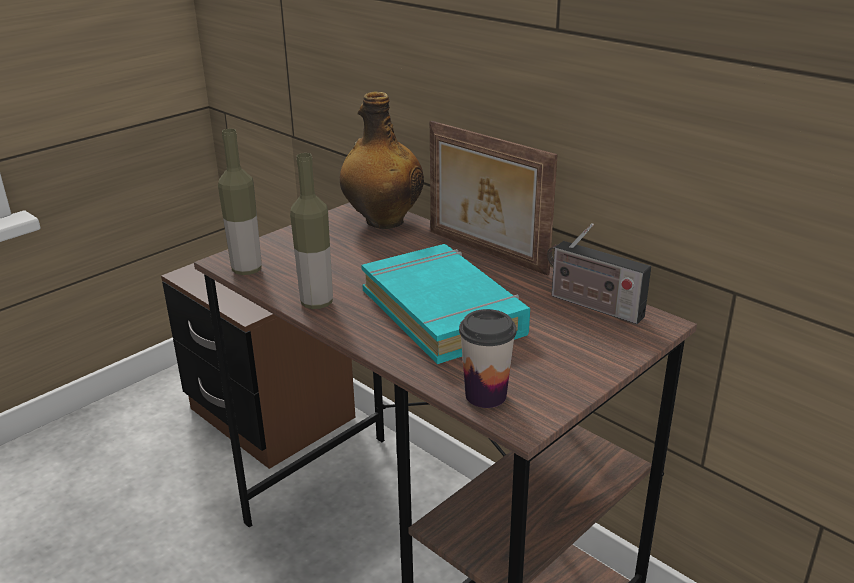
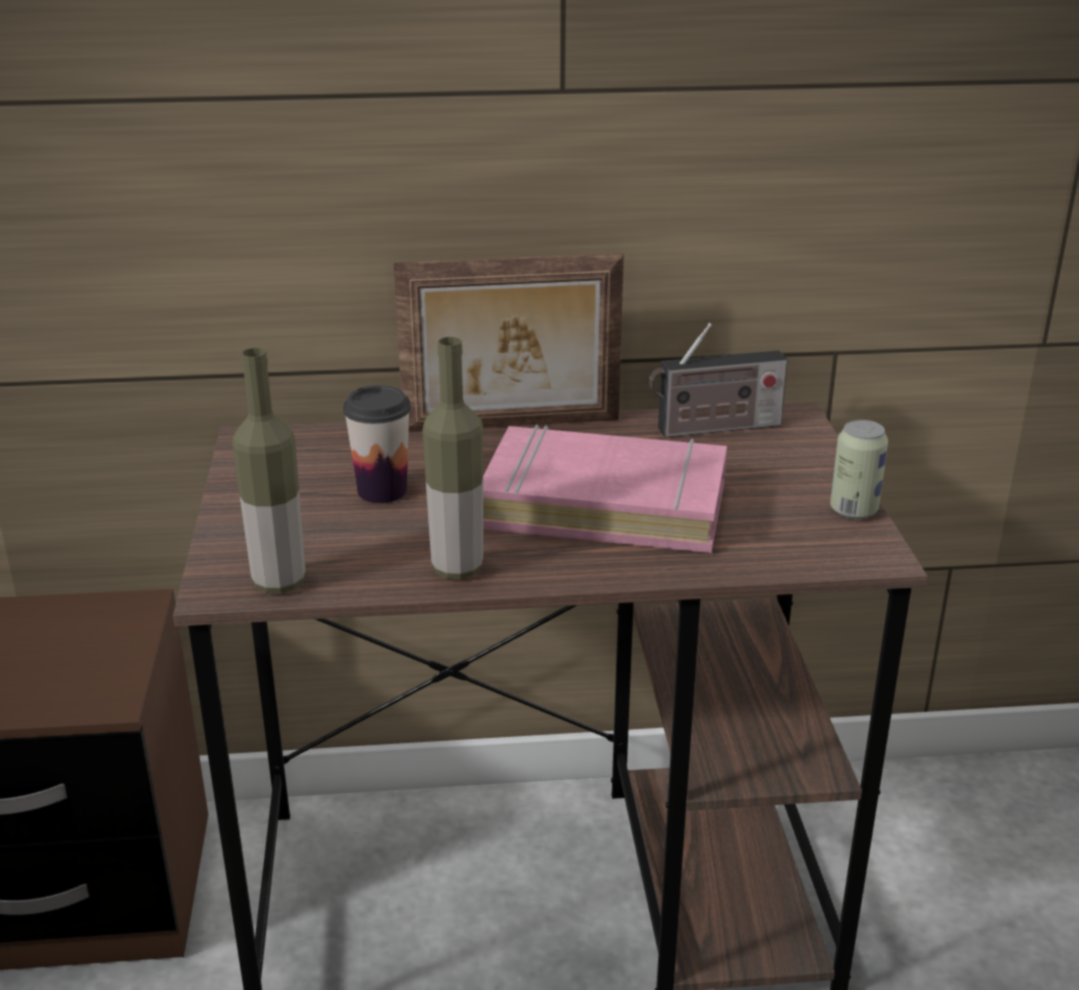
camera: 50 degrees left, 0 degrees up
bottle [340,92,424,229] -> none
turquoise book [361,244,530,364] -> pink book [483,425,727,553]
cup [459,309,516,408] -> cup moved to [343,385,411,503]
none -> can [830,420,888,519]

